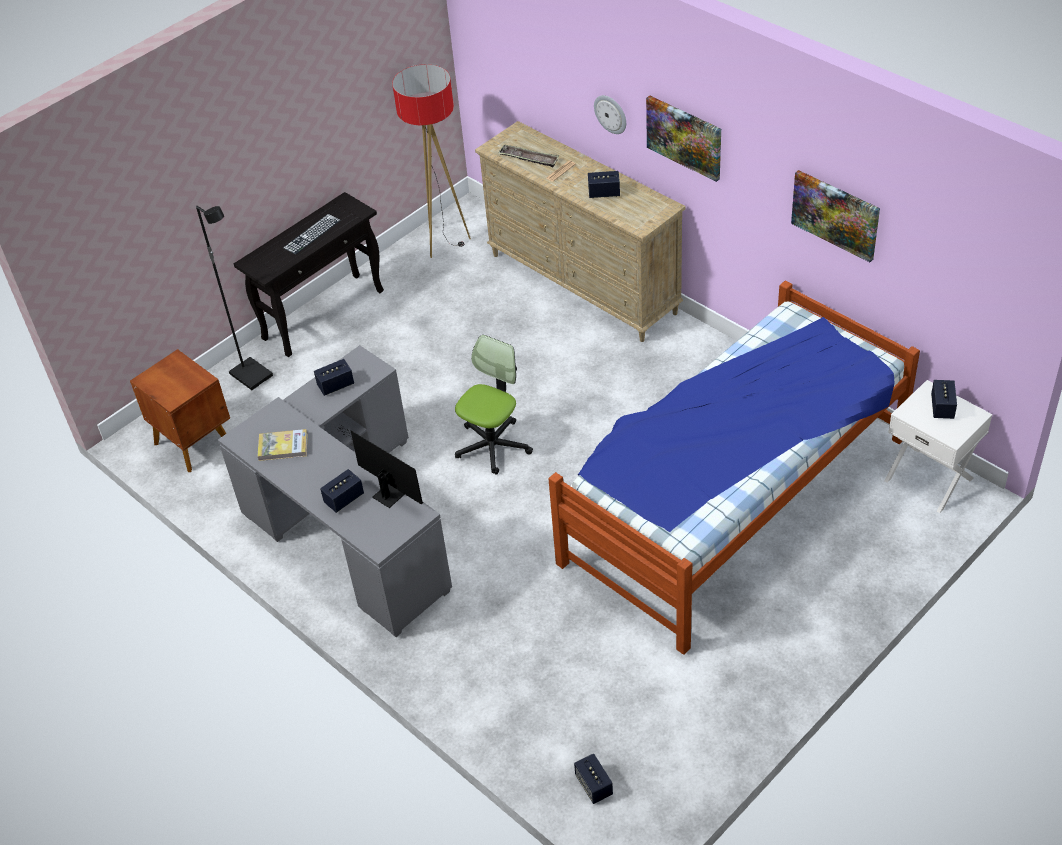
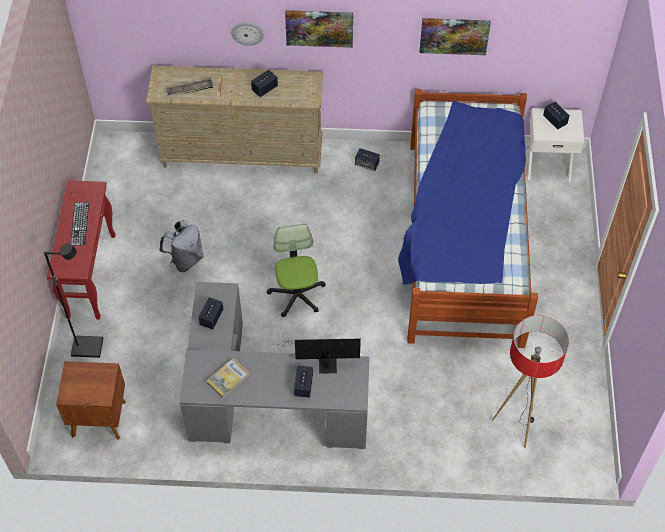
camera: 45 degrees left, 10 degrees up
black console table [234,192,384,357] -> red console table [47,180,116,320]
floor lamp [392,64,471,258] -> floor lamp moved to [492,315,569,448]
speaker [574,753,613,804] -> speaker moved to [355,148,380,171]
none -> grey backpack [159,220,204,272]

